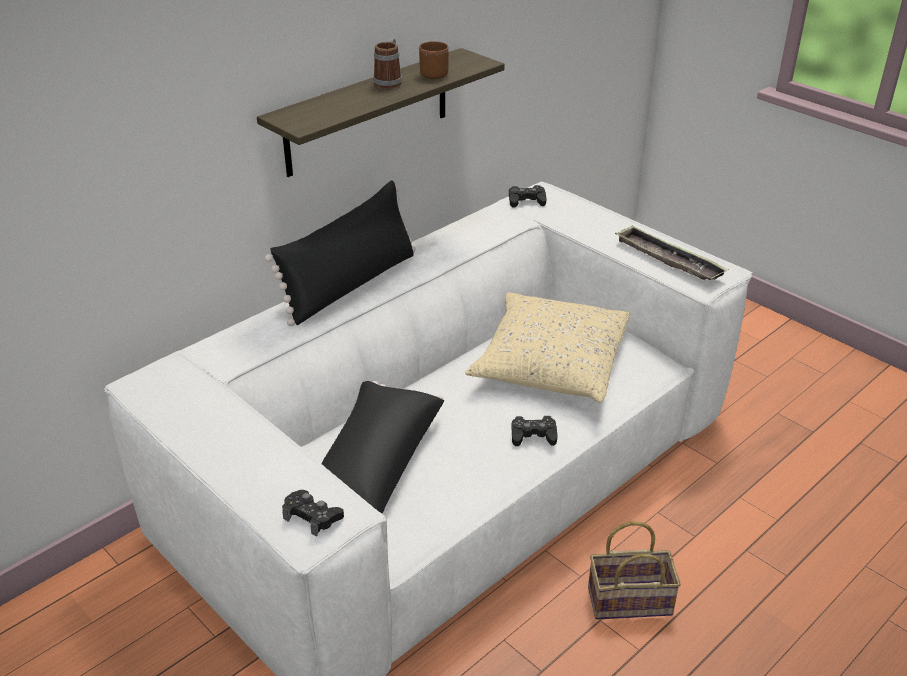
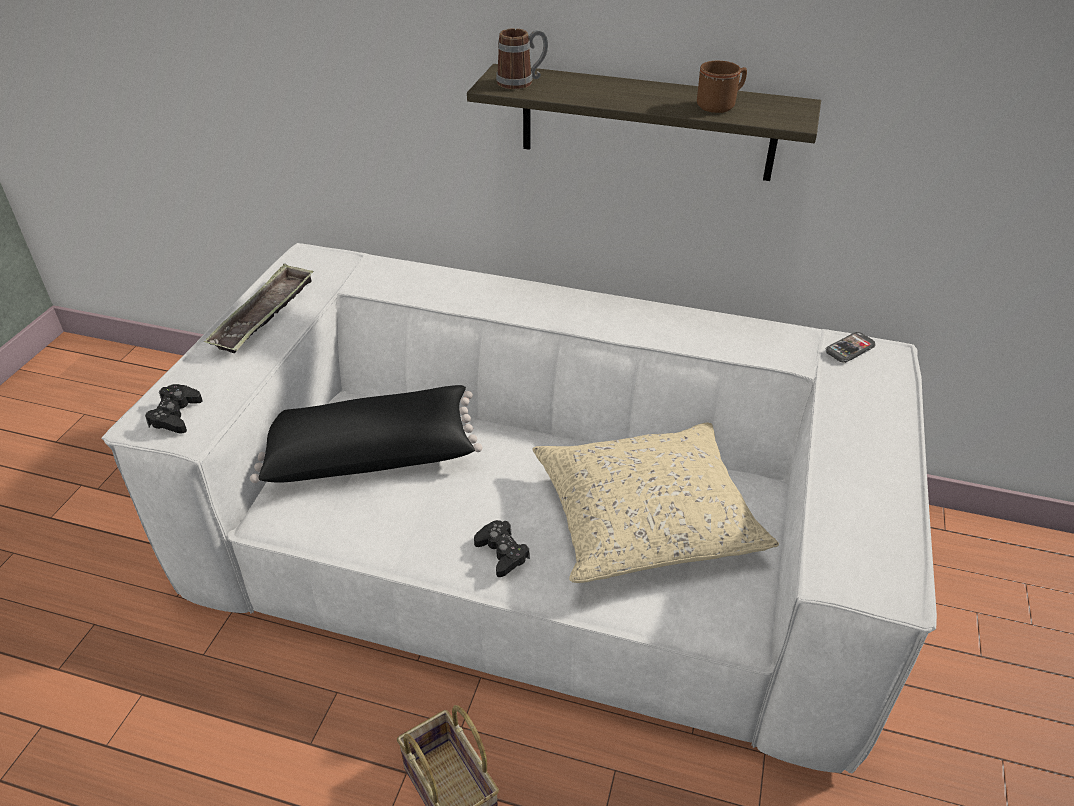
camera: 60 degrees right, 5 degrees up
black pillow [265,181,416,326] -> none
mug [373,38,402,89] -> mug moved to [496,28,548,89]
black game controller [509,185,547,208] -> phone [826,332,876,363]
tray [615,225,729,280] -> tray moved to [204,264,314,353]

